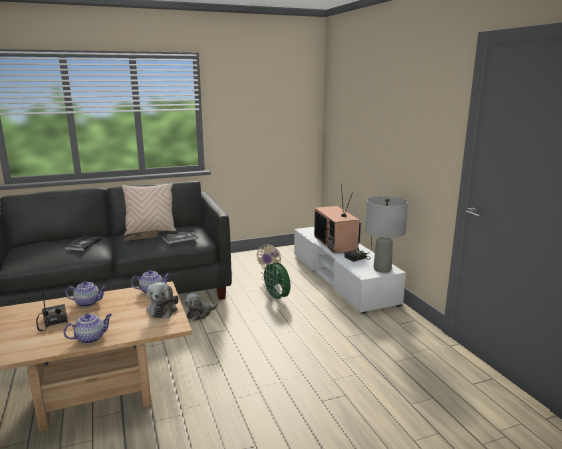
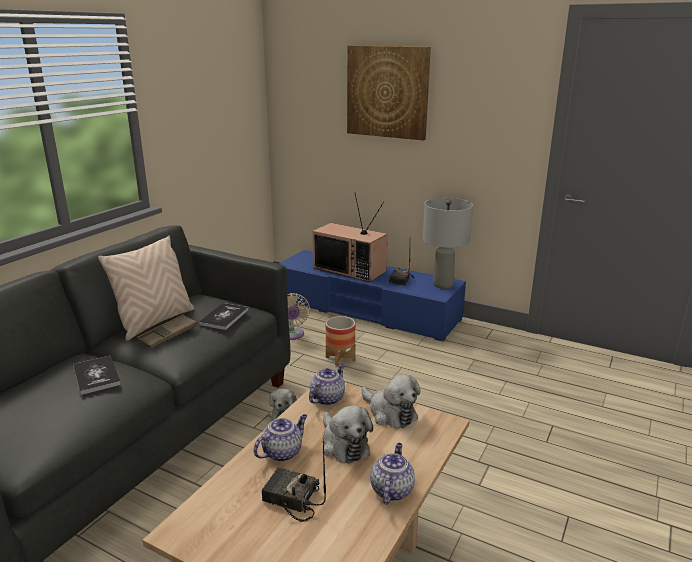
camera: 40 degrees left, 5 degrees up
green fan [261,262,290,302] -> planter [326,316,356,367]
white tv stand [294,227,406,314] -> blue tv stand [279,250,466,342]
none -> plush toy [323,405,373,464]
none -> picture [347,45,431,140]

